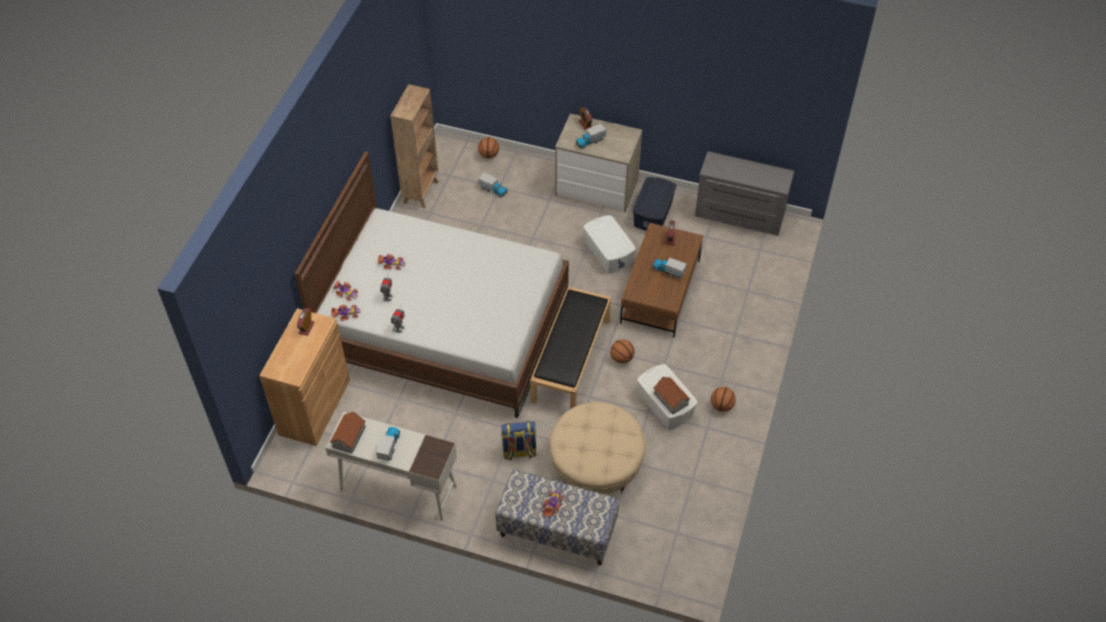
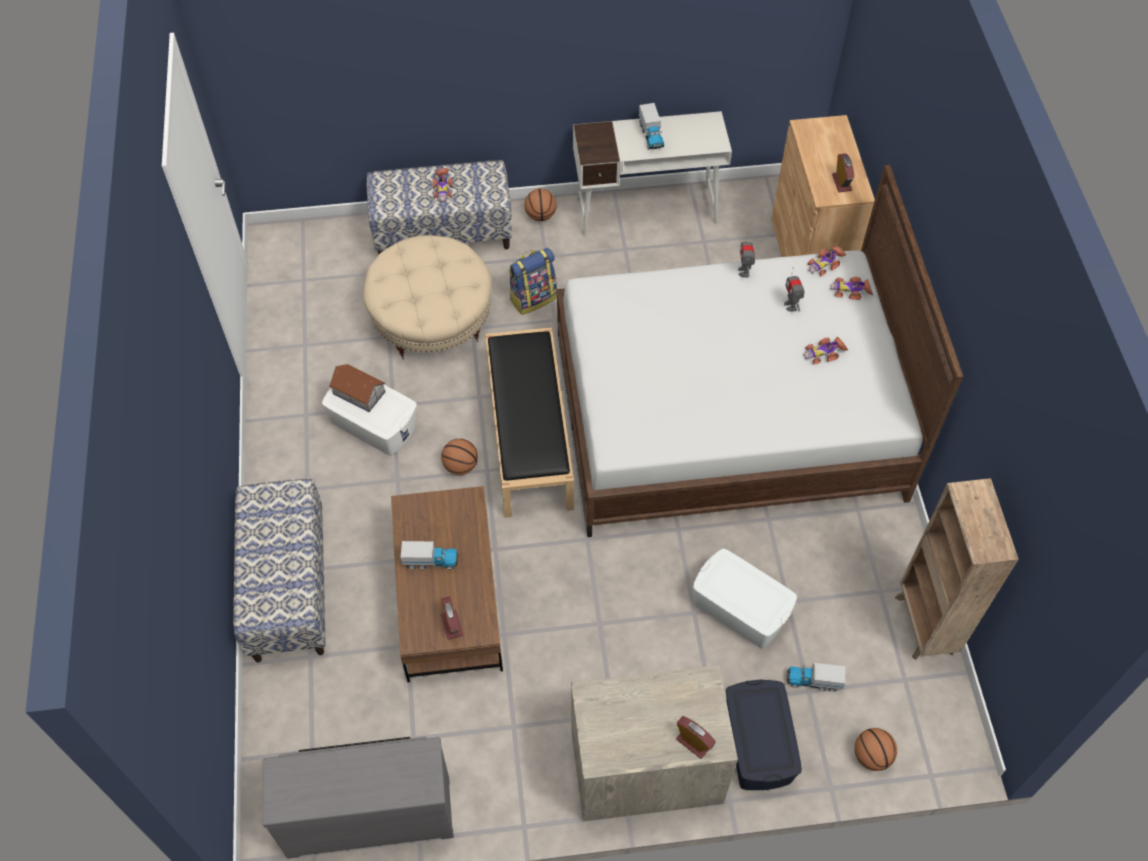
camera: 155 degrees right, 5 degrees up
toy house [330,411,366,454] -> none
toy truck [575,123,606,149] -> none
white storage box [583,215,636,273] -> white storage box moved to [693,549,797,648]
blue storage box [633,177,676,231] -> blue storage box moved to [726,680,802,790]
basketball [711,387,736,412] -> basketball moved to [524,189,557,221]
none -> bench [233,479,326,662]

